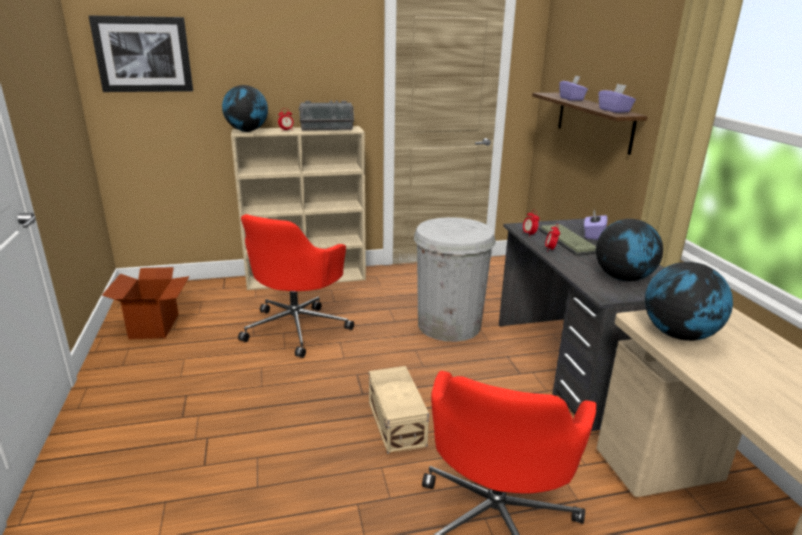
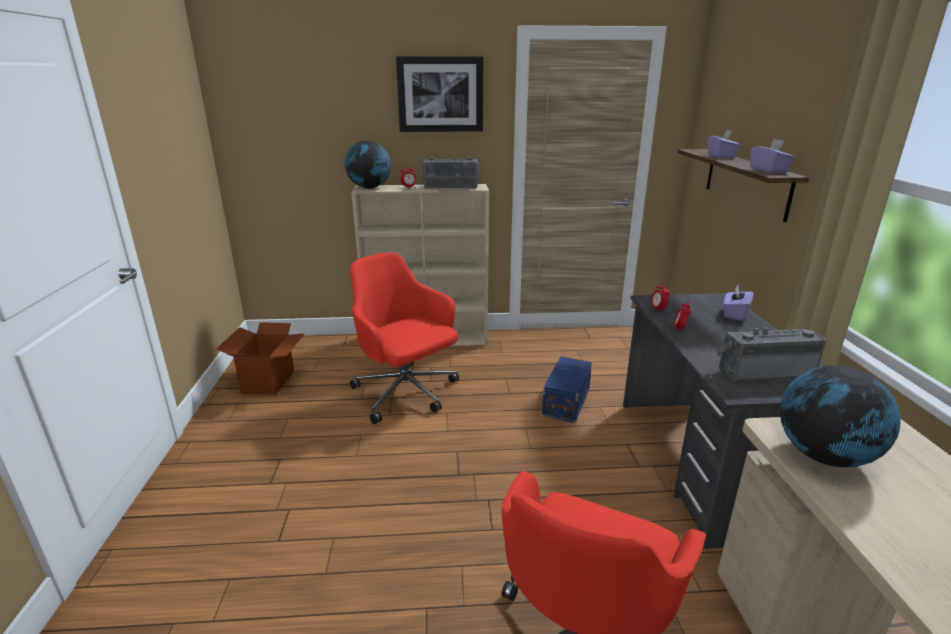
camera: 10 degrees right, 0 degrees up
picture [89,15,193,92] -> picture moved to [396,56,483,132]
red office chair [238,214,354,358] -> red office chair turned 105 degrees clockwise [350,252,459,424]
beige storage box [369,366,429,454] -> none
white trash can [414,217,496,342] -> blue storage box [542,357,592,423]
keyboard [538,224,596,256] -> none
globe [596,219,663,281] -> radio [716,327,826,382]

